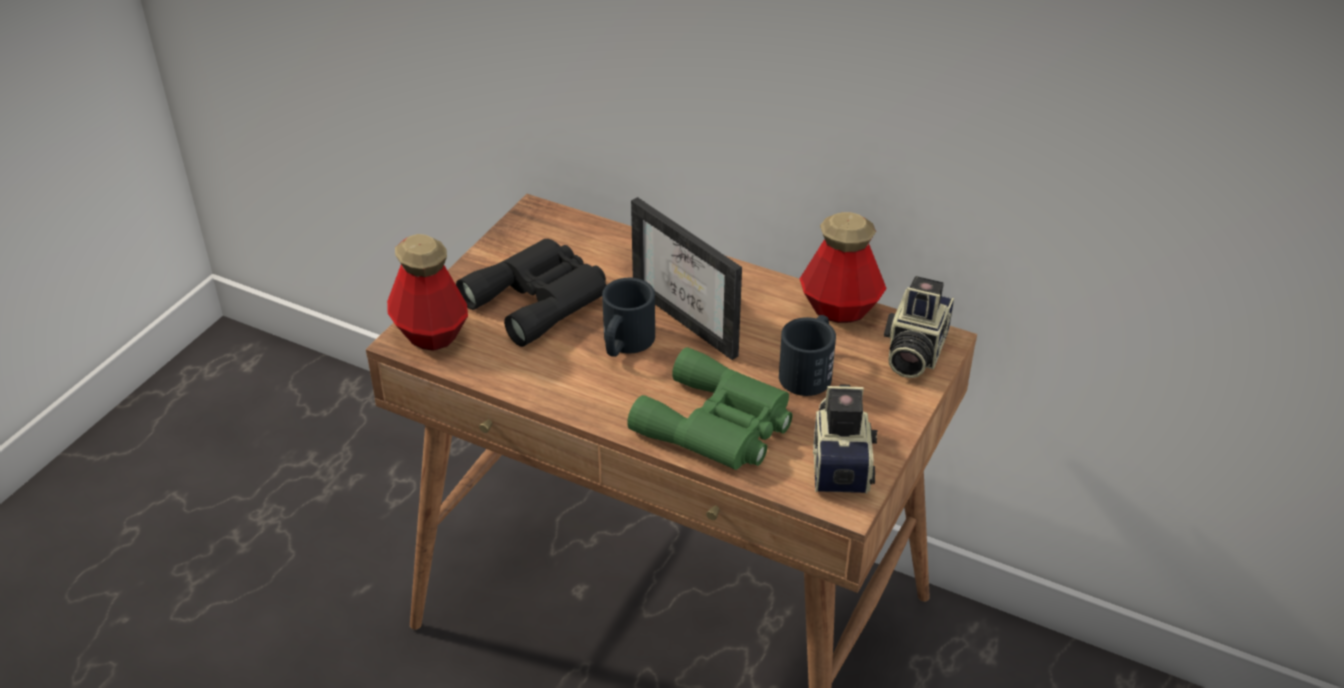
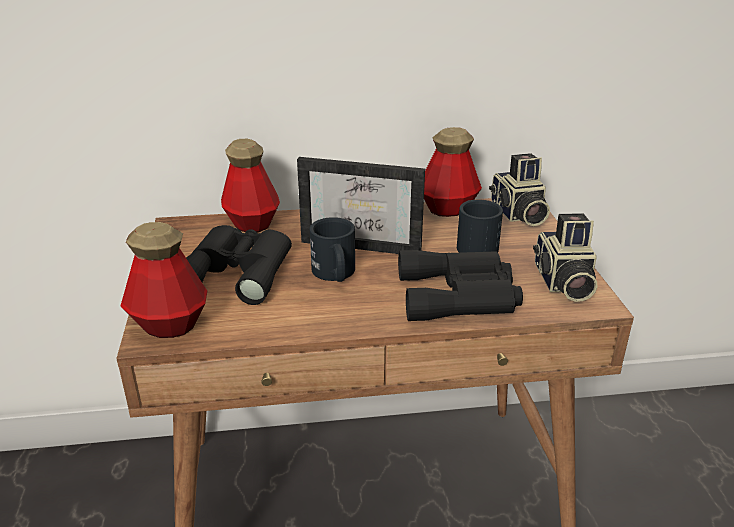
camera: 35 degrees left, 10 degrees down
green binoculars [627,347,793,470] -> black binoculars [398,250,523,321]
camera [813,384,877,494] -> camera turned 150 degrees counterclockwise [533,213,598,302]
none -> bottle [221,139,280,232]

